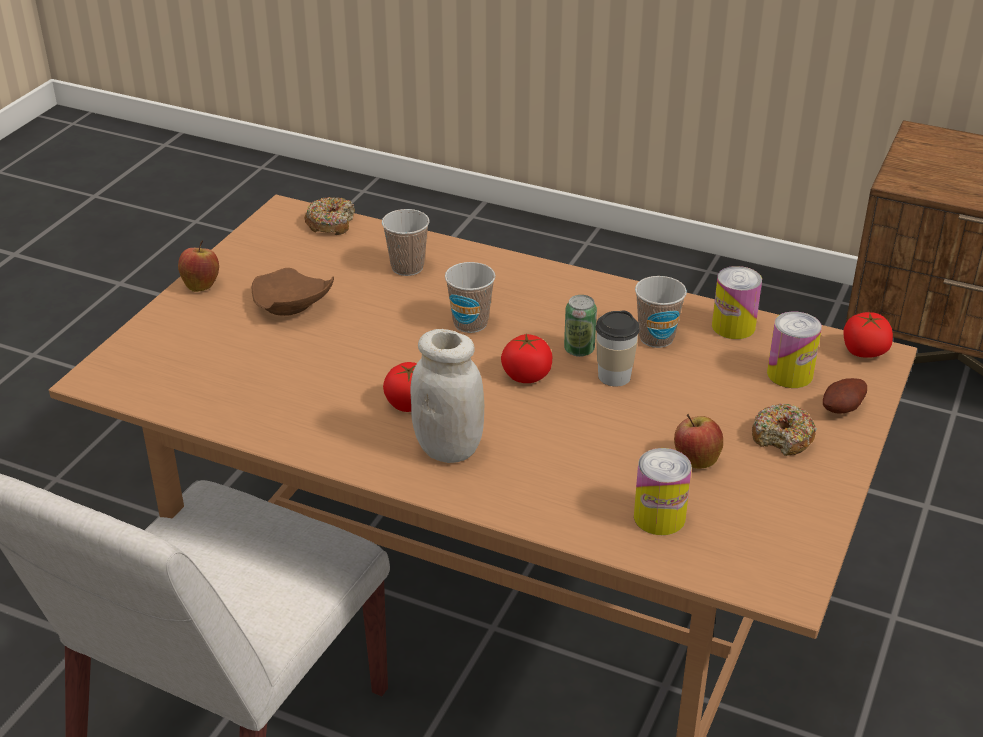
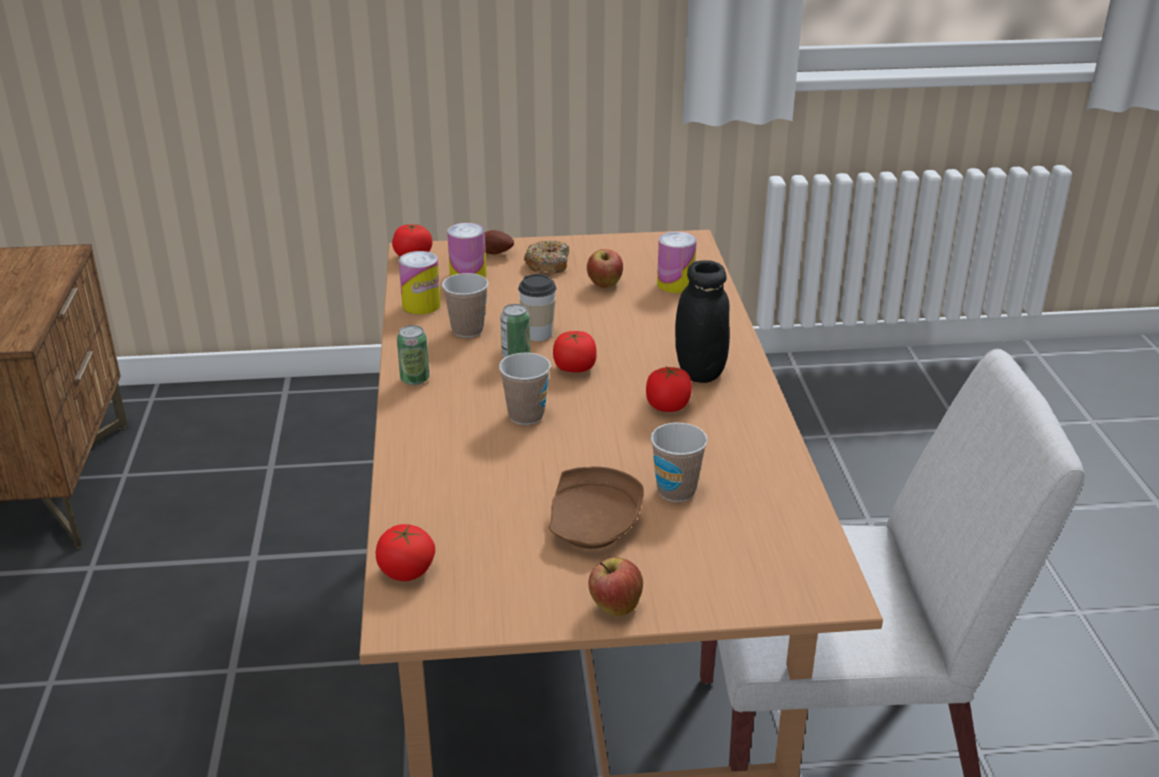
camera: 120 degrees left, 5 degrees down
donut [304,197,355,235] -> tomato [376,524,435,581]
cup [382,209,430,276] -> cup moved to [651,423,708,502]
white jar [410,329,484,463] -> black jar [675,260,730,383]
none -> can [397,325,430,385]

